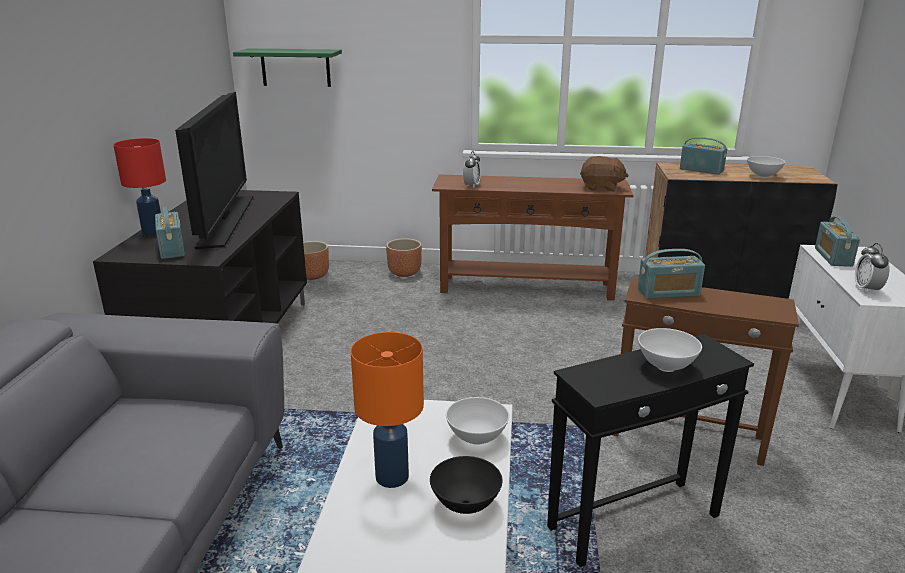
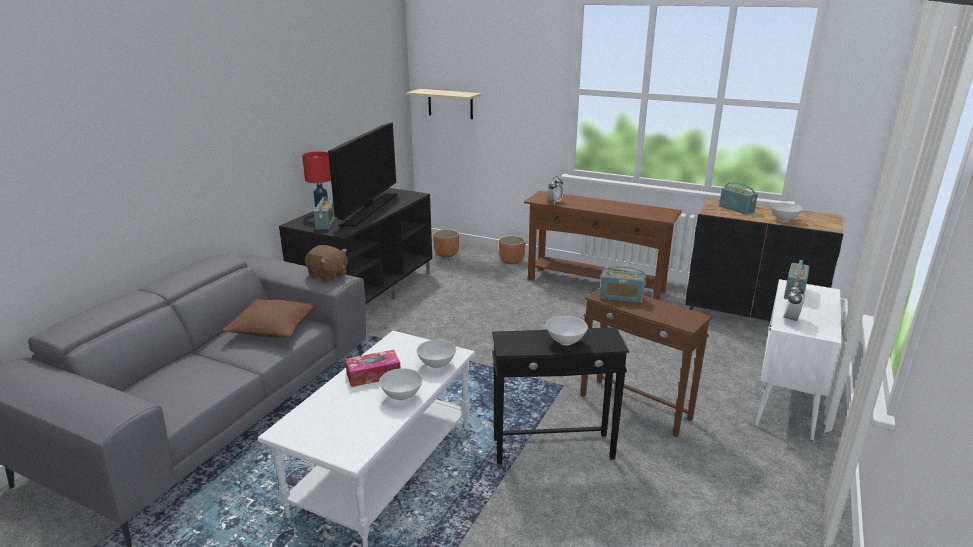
camera: 20 degrees right, 0 degrees up
green shelf [233,49,342,87] -> beige shelf [406,89,481,119]
orange table lamp [350,332,424,488] -> tissue box [345,350,400,387]
black bowl [430,456,502,514] -> white bowl [379,368,423,400]
brown plush toy [580,156,629,192] -> brown plush toy moved to [305,245,348,282]
none -> brown pillow [222,299,318,337]

